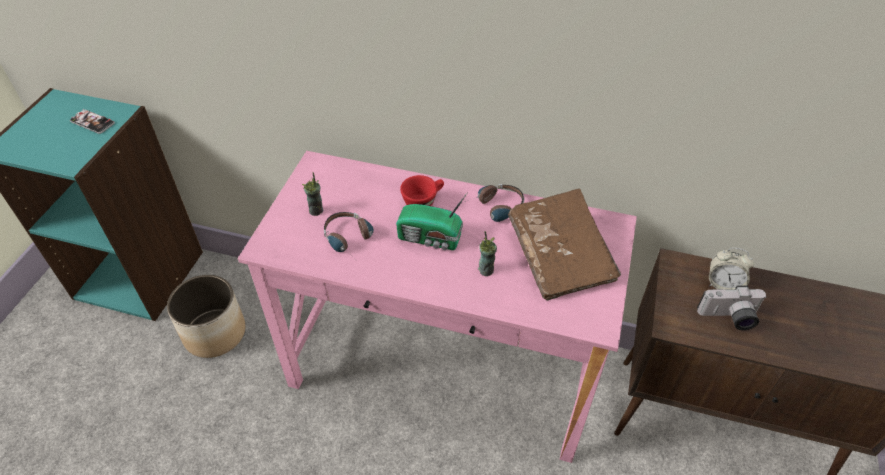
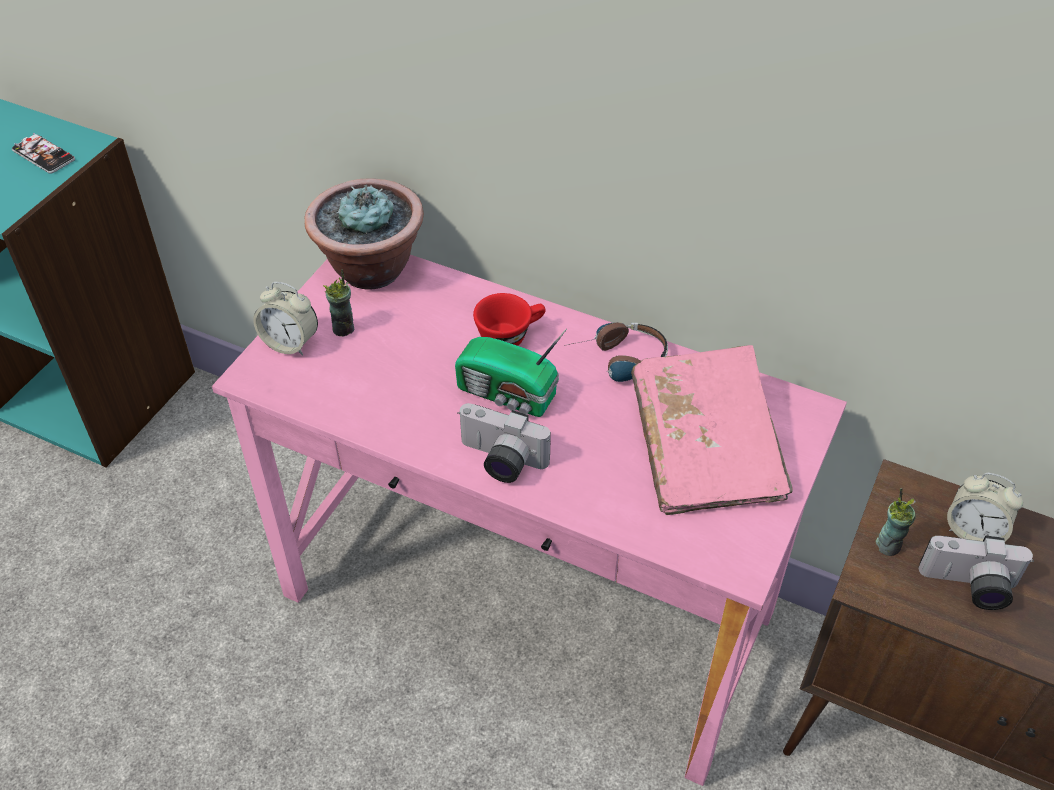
camera: 10 degrees right, 0 degrees up
planter [167,275,246,358] -> none
headphones [324,212,374,258] -> none
cup [478,231,497,276] -> cup moved to [875,488,916,556]
brown book [508,189,621,300] -> pink book [631,345,793,515]
none -> alarm clock [253,282,318,356]
none -> potted plant [305,178,424,289]
none -> camera [457,403,551,483]

